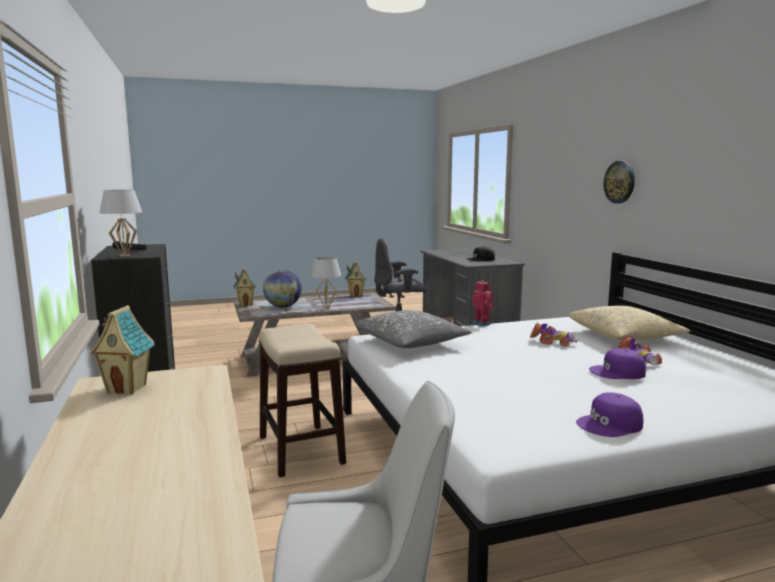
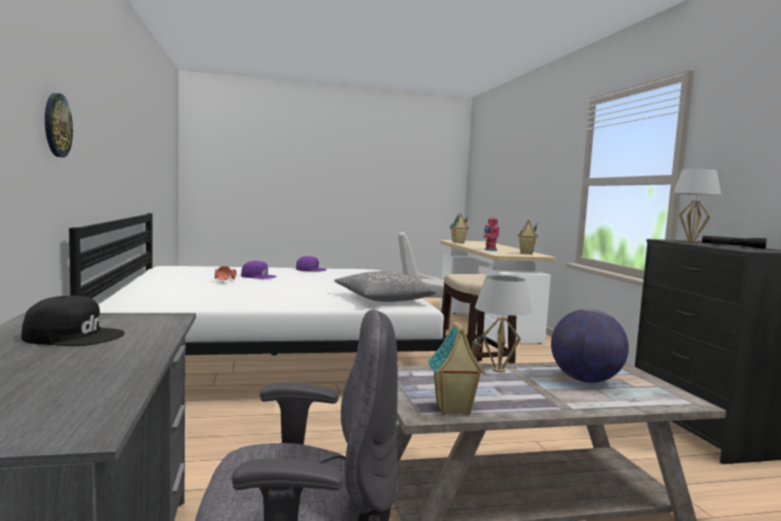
camera: 175 degrees left, 5 degrees down
toy house [234,267,256,306] -> toy house moved to [449,213,469,243]
toy robot [472,280,494,326] -> toy robot moved to [483,217,499,251]
toy car [530,323,578,346] -> none
beige pillow [568,306,690,341] -> none

